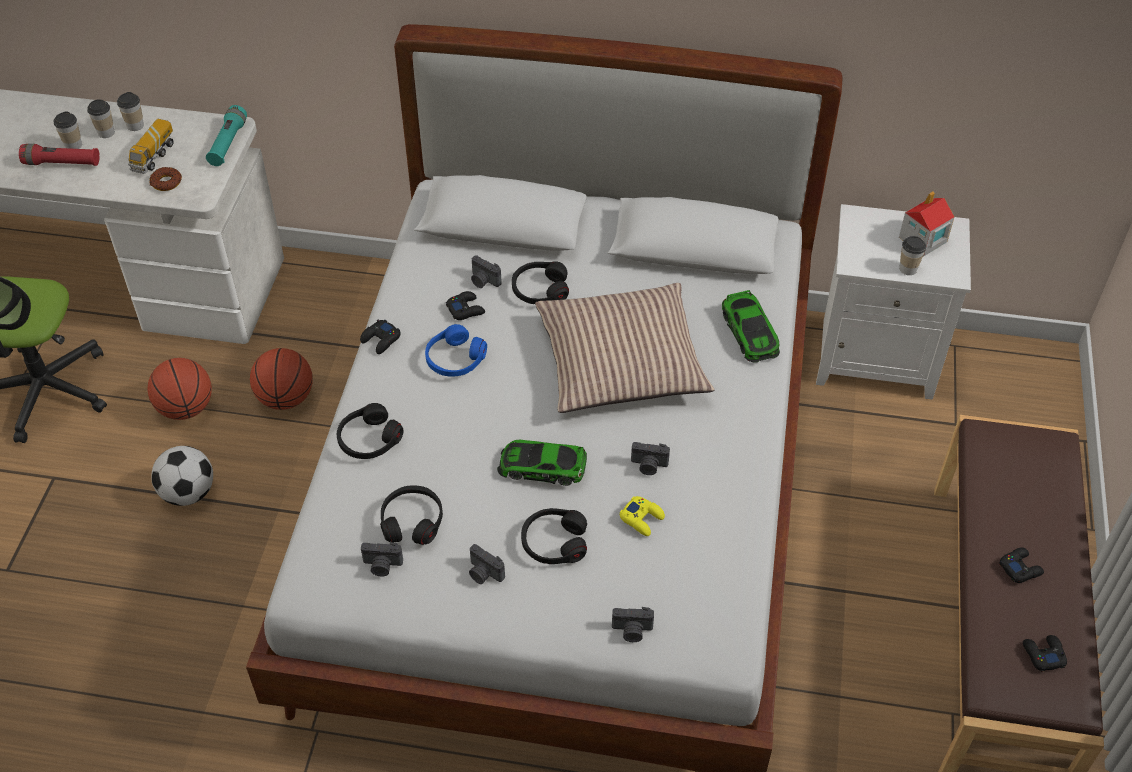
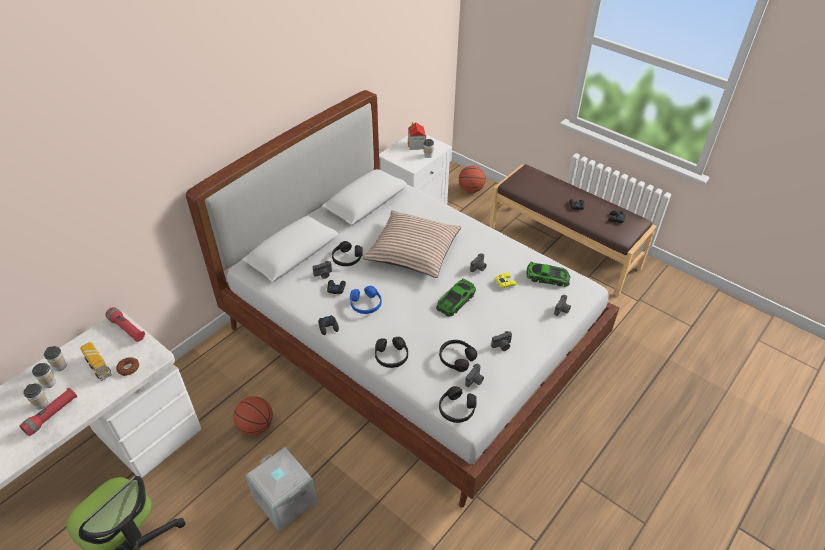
camera: 60 degrees left, 5 degrees down
basketball [147,358,212,420] -> basketball moved to [459,166,486,193]
football [151,446,213,506] -> grey storage box [245,447,317,531]
turquoise flashlight [206,105,247,166] -> red flashlight [105,307,145,342]
black headphones [521,508,587,564] -> black headphones moved to [439,386,477,423]
toy car [722,290,780,363] -> toy car moved to [526,262,570,287]

